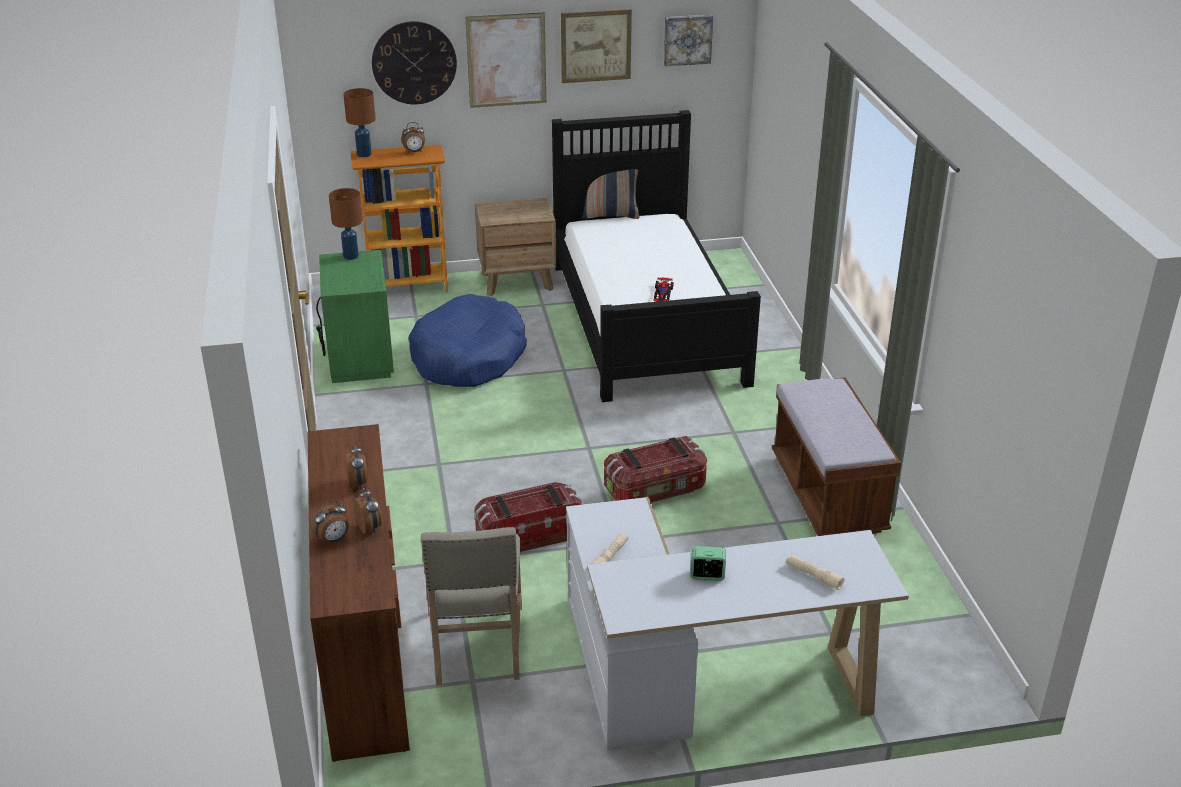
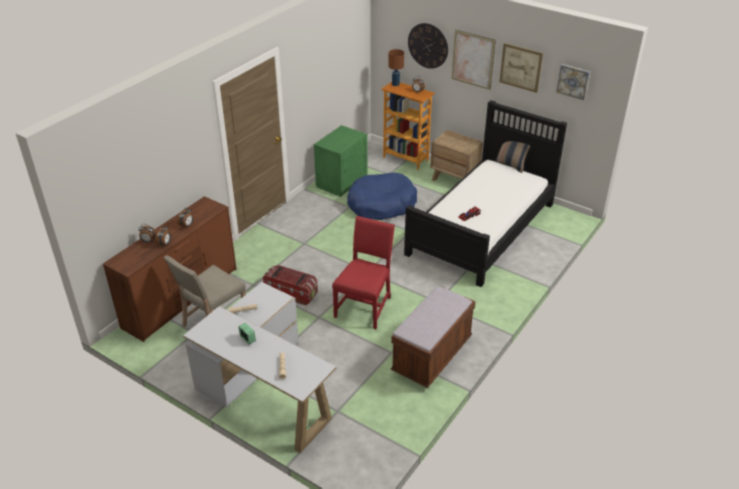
camera: 45 degrees right, 5 degrees up
brown table lamp [329,188,363,260] -> none
storage box [604,436,707,502] -> red chair [332,216,395,329]

